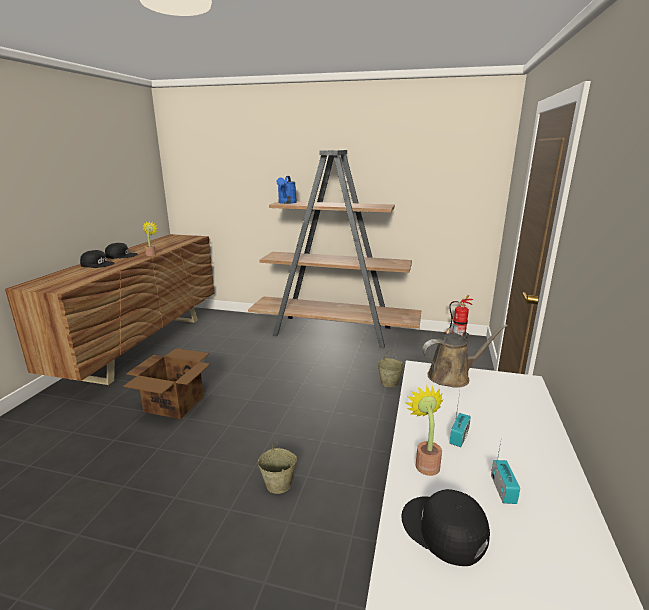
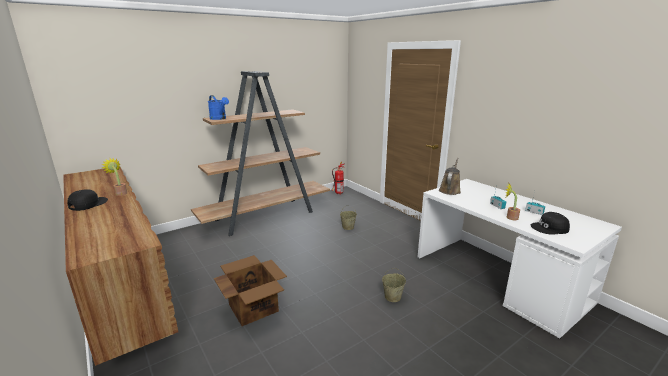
camera: 50 degrees left, 0 degrees up
black cap [80,250,114,268] -> none

